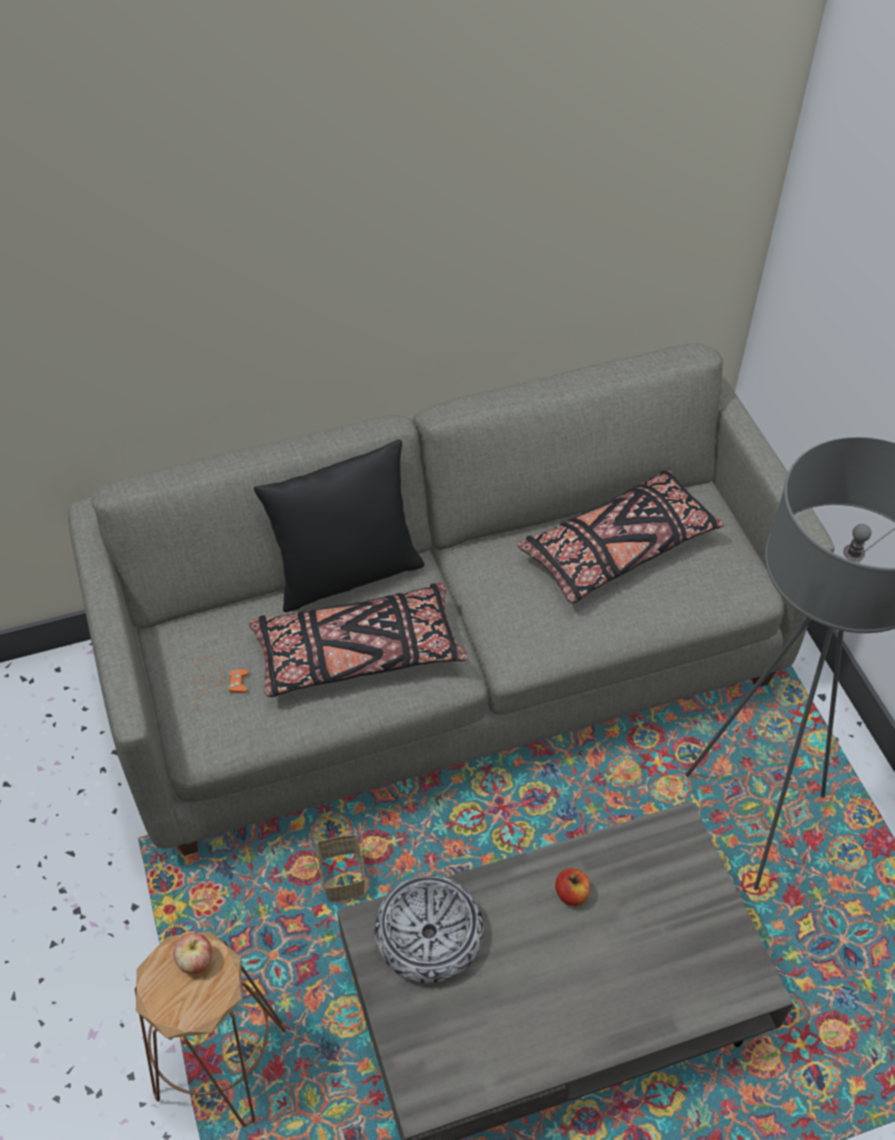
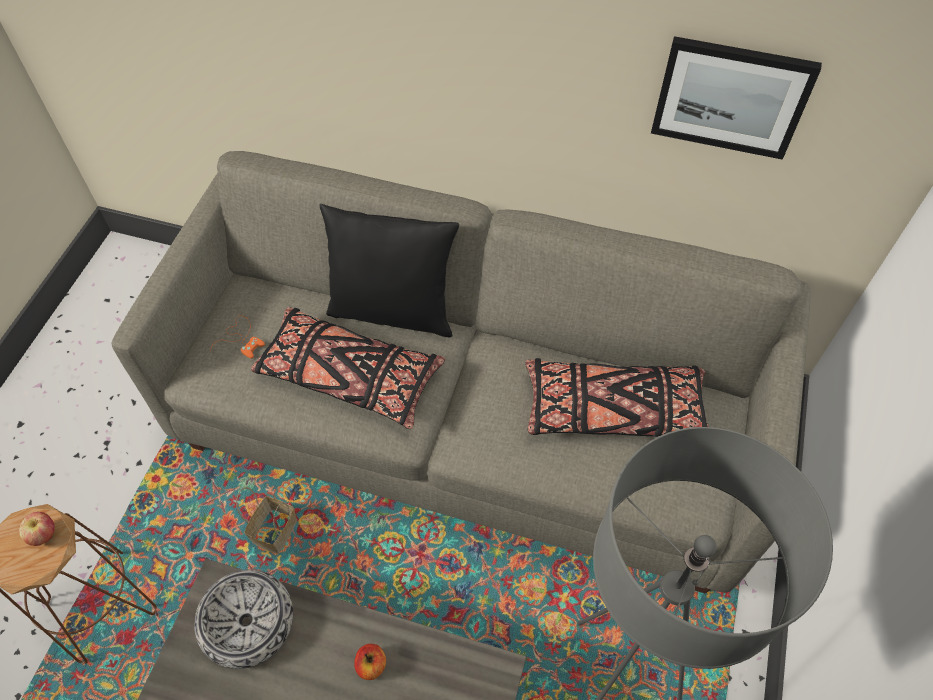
camera: 35 degrees right, 5 degrees up
none -> picture [651,36,822,160]

